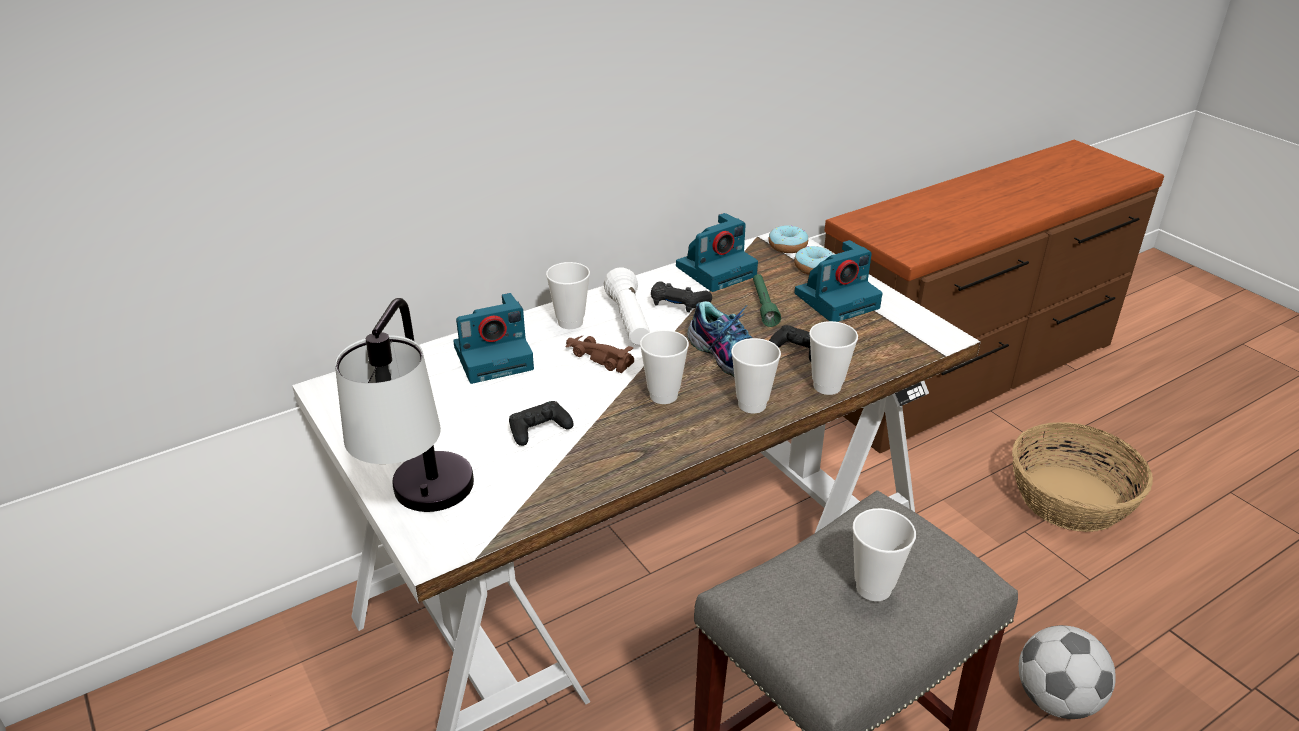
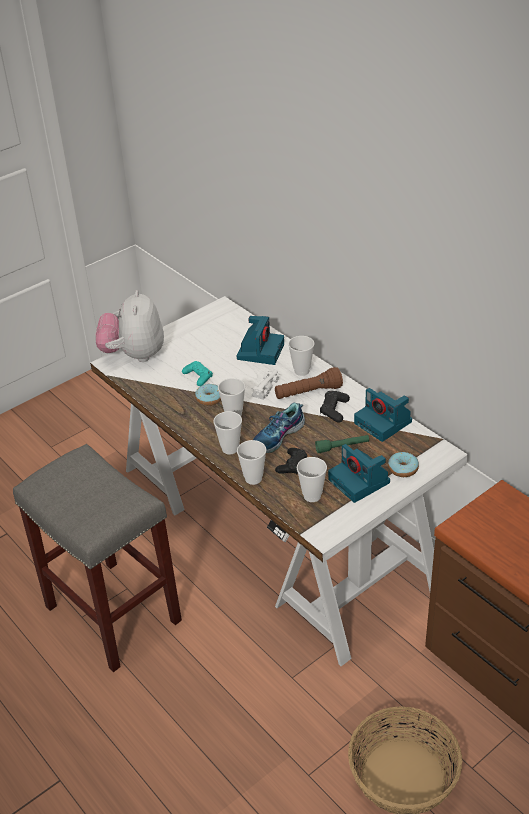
camera: 85 degrees right, 5 degrees up
table lamp [335,298,474,512] -> plush toy [95,290,164,362]
camera [453,293,534,384] -> camera turned 135 degrees counterclockwise [237,316,284,365]
black game controller [509,401,574,446] -> turquoise game controller [182,361,213,386]
brown toy car [566,336,634,373] -> white toy car [252,370,281,400]
white flashlight [604,267,650,345] -> brown flashlight [275,367,343,399]
donut [768,225,808,253] -> donut moved to [195,384,221,406]
cup [852,508,916,601] -> cup moved to [297,457,327,502]
football [1019,625,1116,719] -> none

